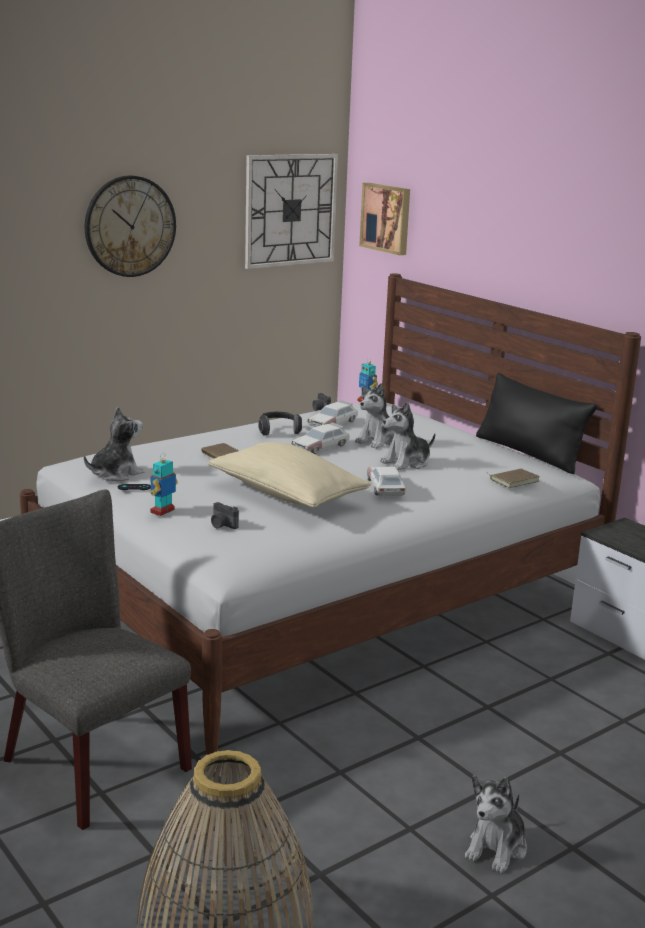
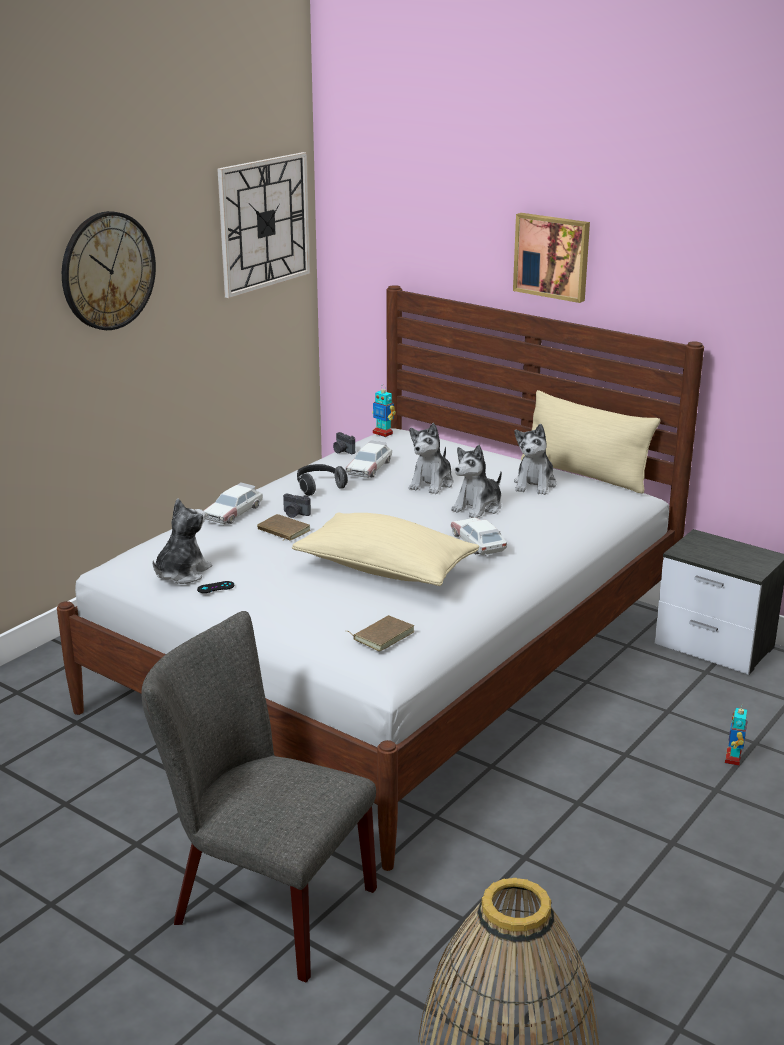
camera: 15 degrees left, 5 degrees up
toy robot [150,453,178,516] -> toy robot moved to [725,707,747,766]
camera [211,502,239,529] -> camera moved to [283,494,311,518]
toy car [291,422,350,454] -> toy car moved to [203,482,263,525]
picture [359,183,410,255] -> picture moved to [513,213,590,303]
plush toy [465,775,527,873] -> plush toy moved to [514,424,557,495]
black pillow [476,373,597,474] -> beige pillow [521,390,660,493]
brown book [486,469,540,488] -> brown book moved to [348,615,415,652]

